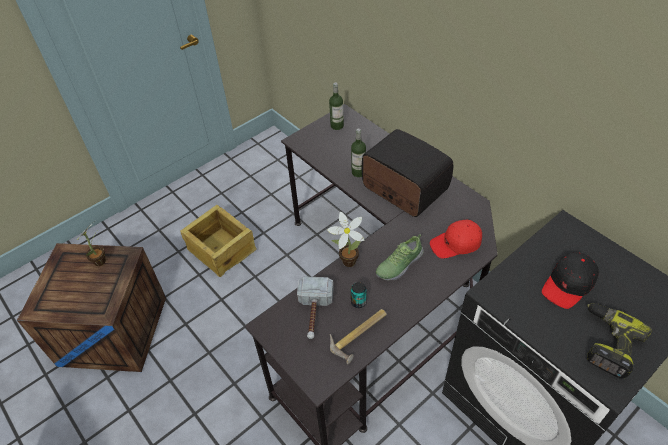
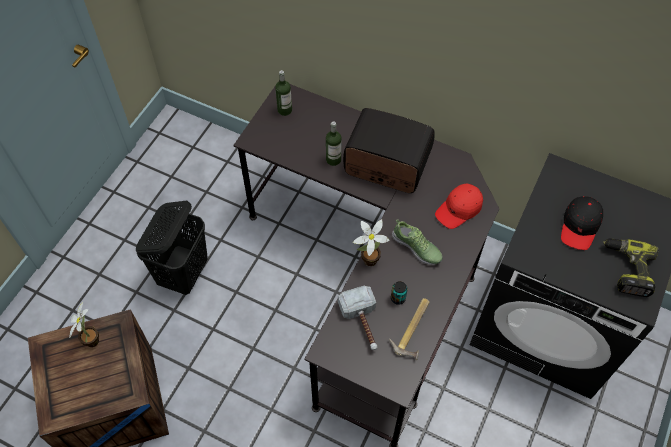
camera: 25 degrees left, 10 degrees up
crate [180,205,257,277] -> black laundry basket [136,201,208,295]
shoe [376,234,424,281] -> shoe turned 75 degrees counterclockwise [392,219,443,265]

